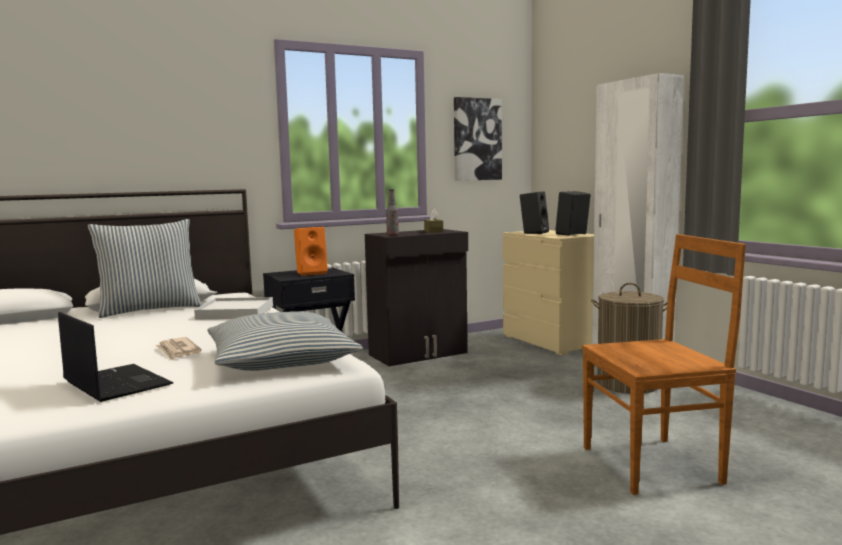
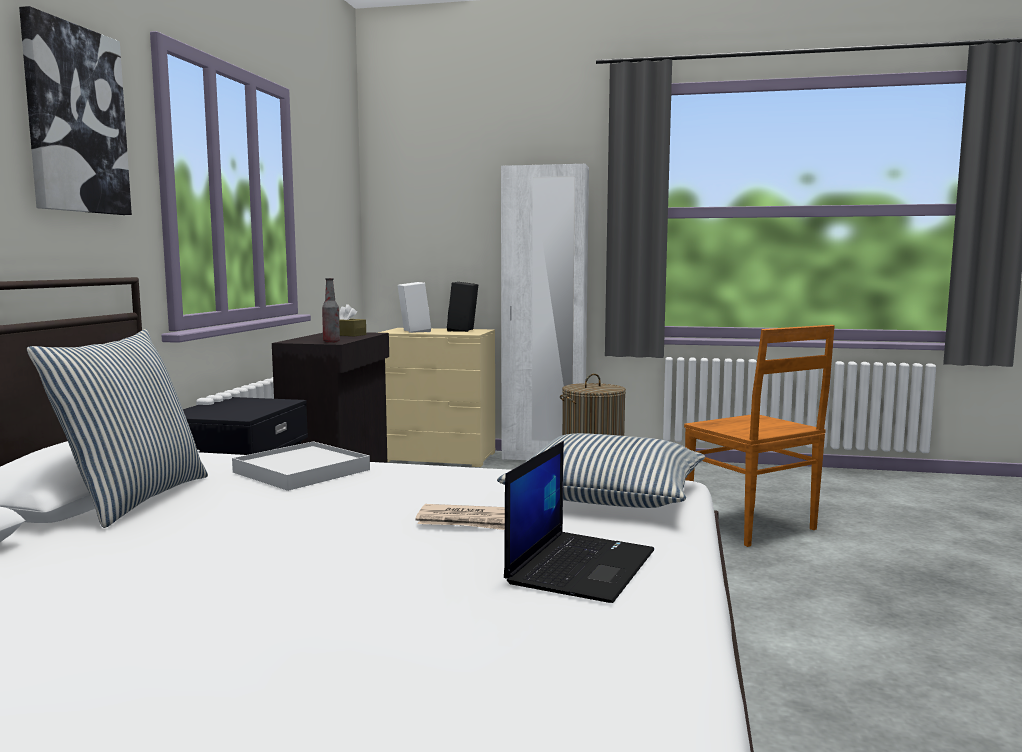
camera: 50 degrees left, 0 degrees up
laptop [58,312,173,402] -> laptop turned 120 degrees clockwise [504,441,654,603]
orange speaker [294,227,328,276] -> none
picture [454,97,502,181] -> picture moved to [19,6,132,215]
black speaker [520,191,549,234] -> white speaker [398,282,431,333]
brown chair [582,234,746,495] -> brown chair turned 120 degrees clockwise [684,325,835,547]

